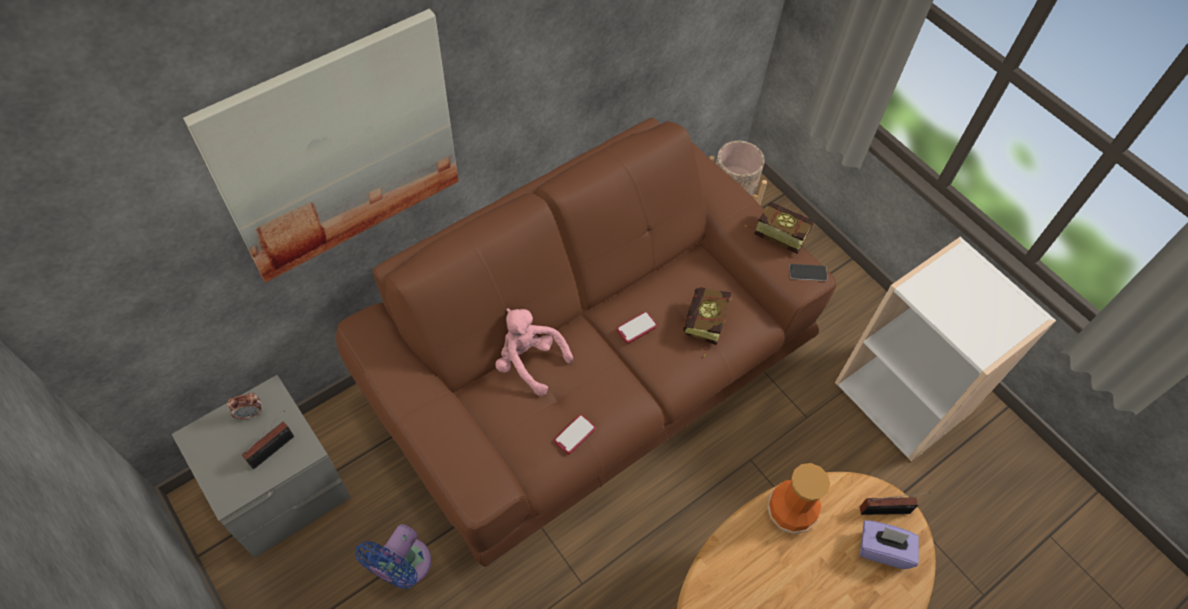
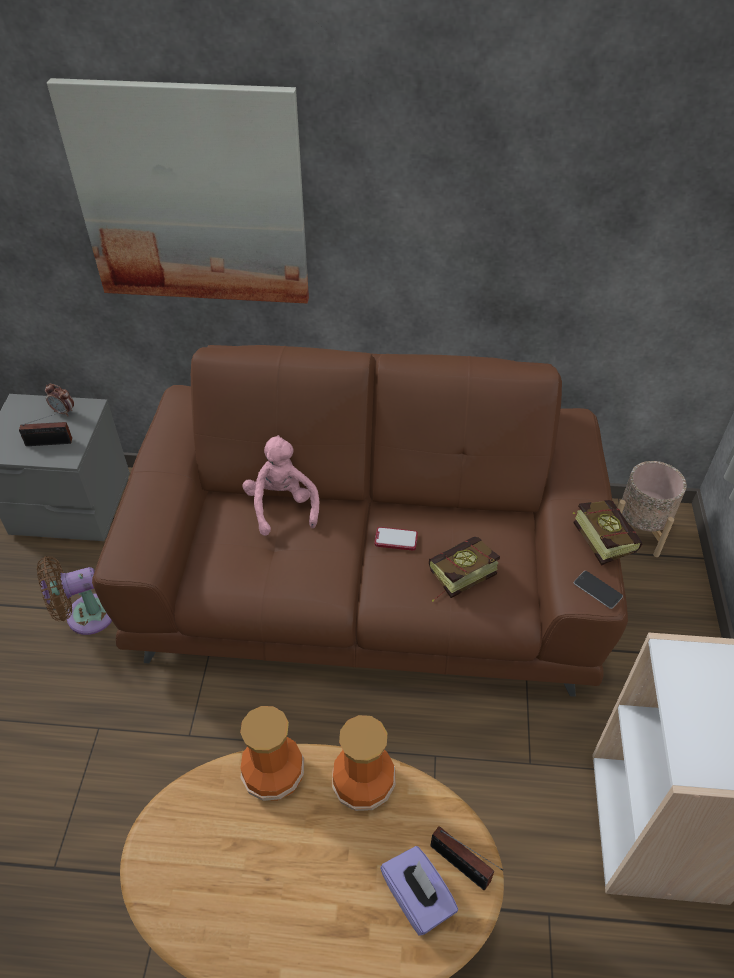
camera: 45 degrees right, 10 degrees down
blue fan [355,524,431,589] -> brown fan [37,556,112,635]
phone [554,415,596,454] -> none
none -> vase [240,706,304,801]

